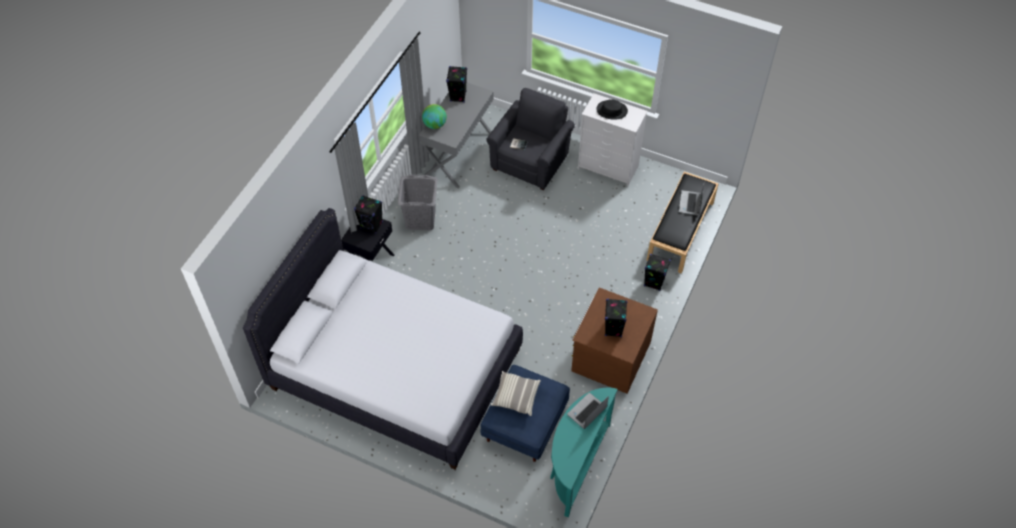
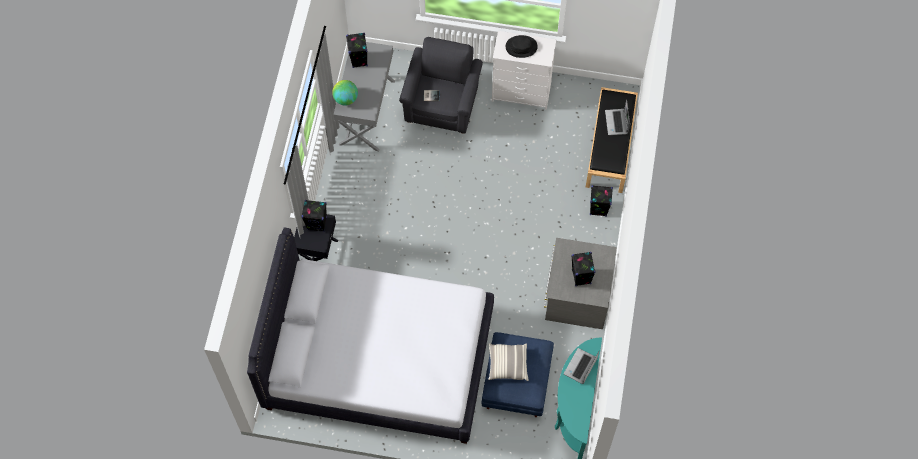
camera: 15 degrees left, 10 degrees up
grey laundry basket [397,175,438,230] -> none
brown dresser [571,287,658,394] -> grey dresser [544,238,617,329]

